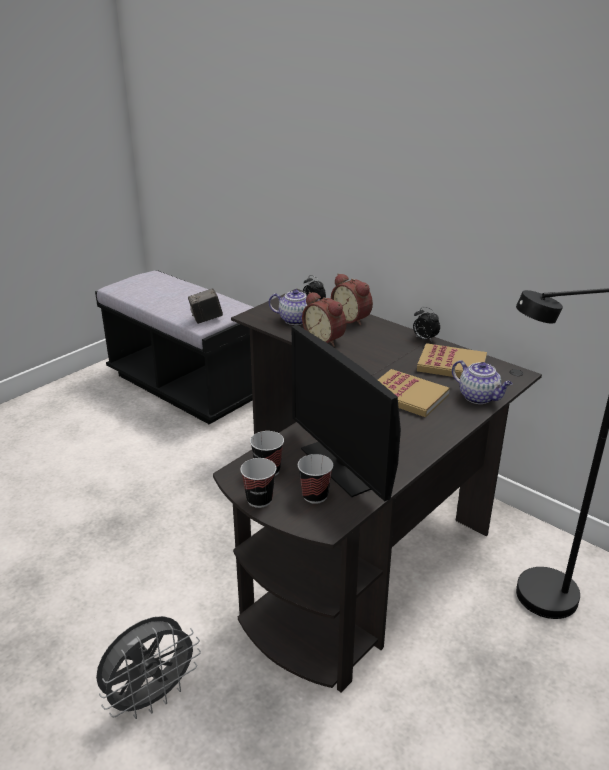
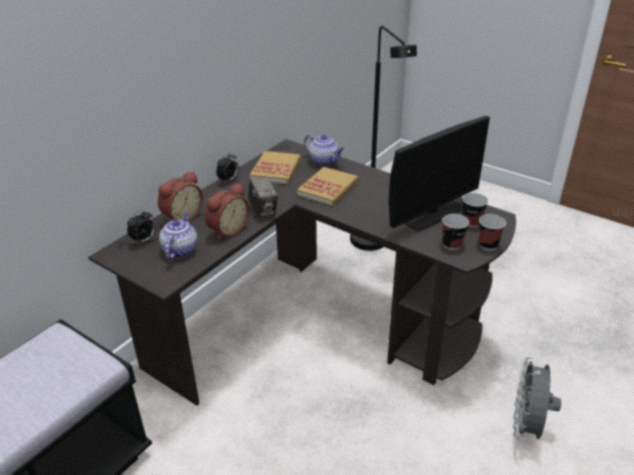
camera: 95 degrees left, 5 degrees up
grey fan [96,616,201,719] -> grey fan turned 120 degrees counterclockwise [513,357,561,441]
camera [188,288,223,324] -> camera moved to [248,176,278,218]
teapot [452,360,513,404] -> teapot turned 90 degrees clockwise [304,135,344,166]

